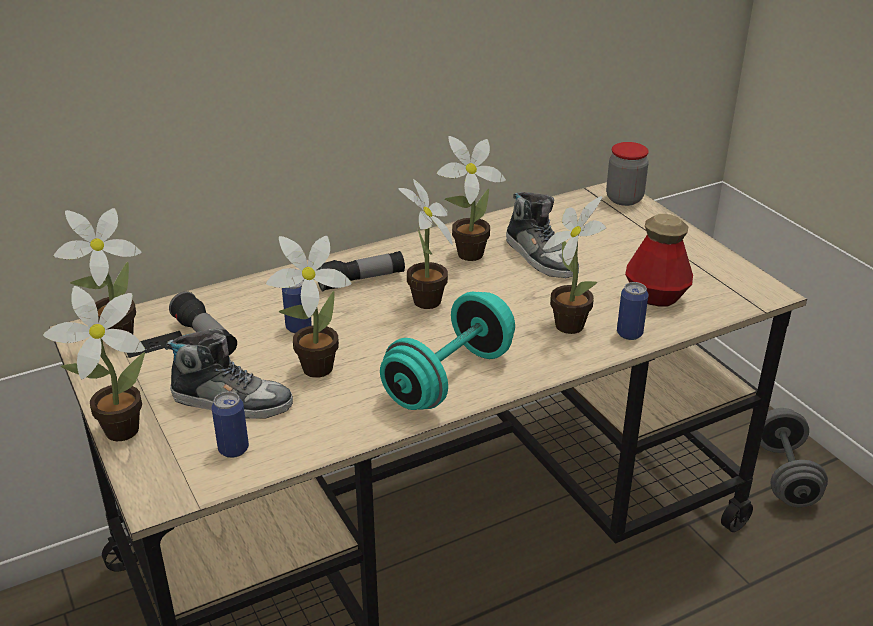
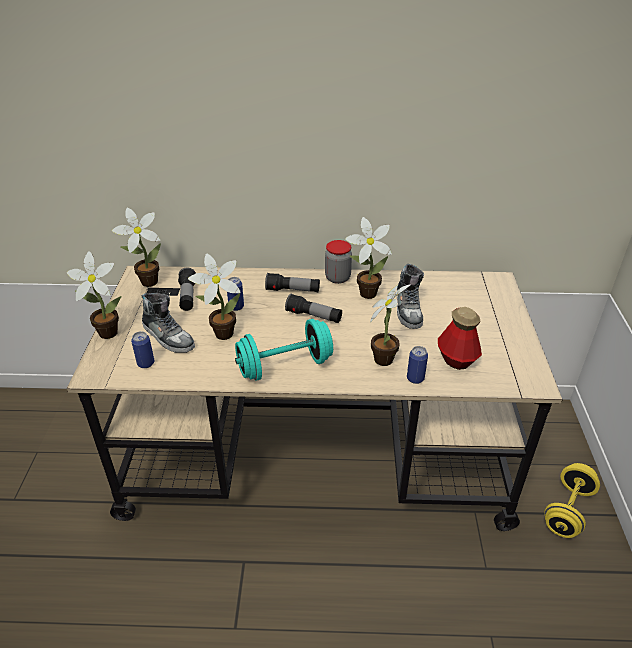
camera: 30 degrees right, 5 degrees up
potted plant [398,178,453,309] -> flashlight [285,294,342,323]
jar [606,142,649,206] -> jar moved to [325,240,352,284]
grey dumbbell [760,408,828,507] -> yellow dumbbell [544,463,600,538]

